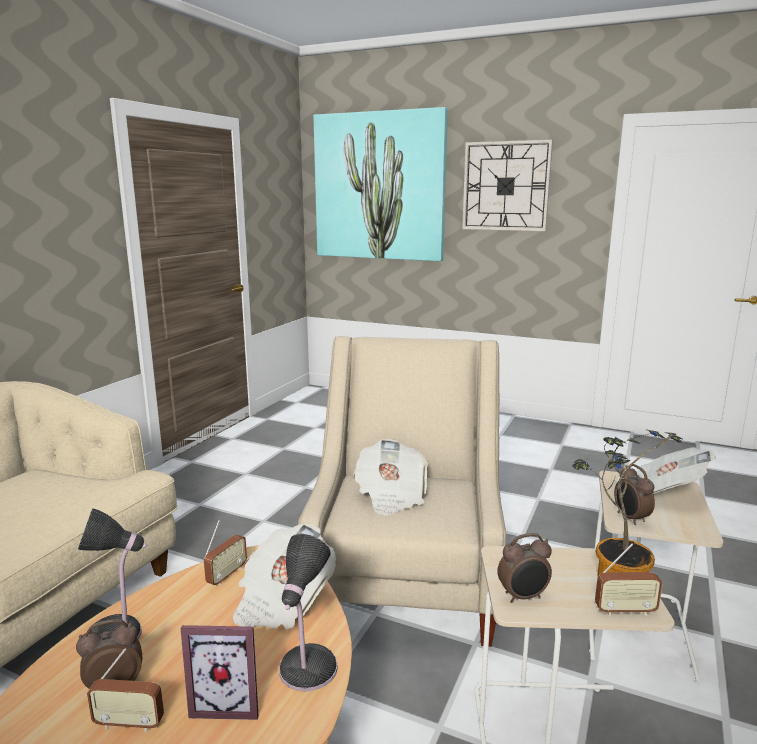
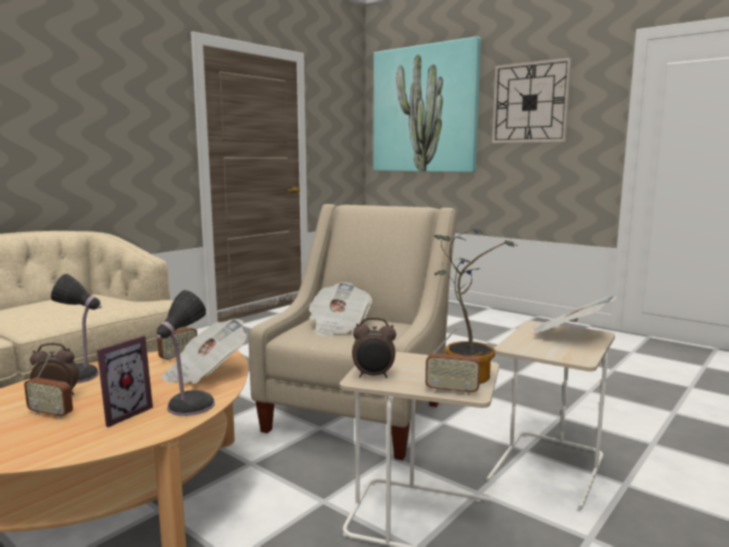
camera: 15 degrees right, 5 degrees down
picture frame [181,625,258,720] -> picture frame turned 75 degrees counterclockwise [97,336,153,427]
alarm clock [614,464,655,525] -> none

